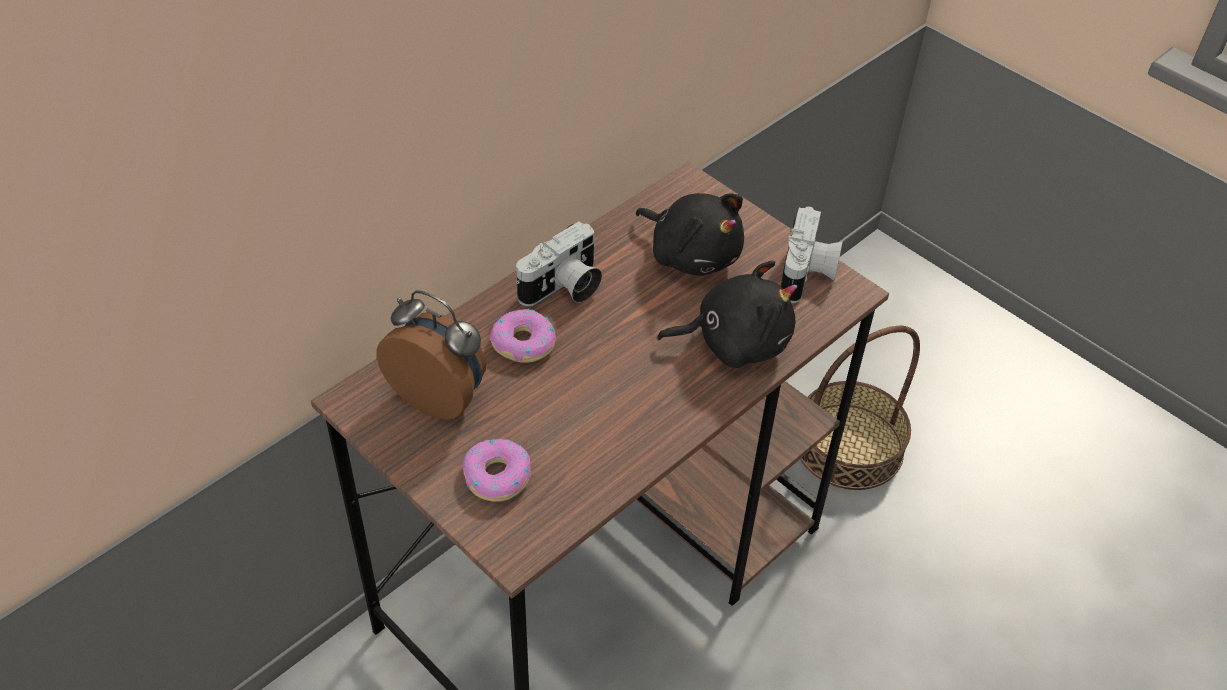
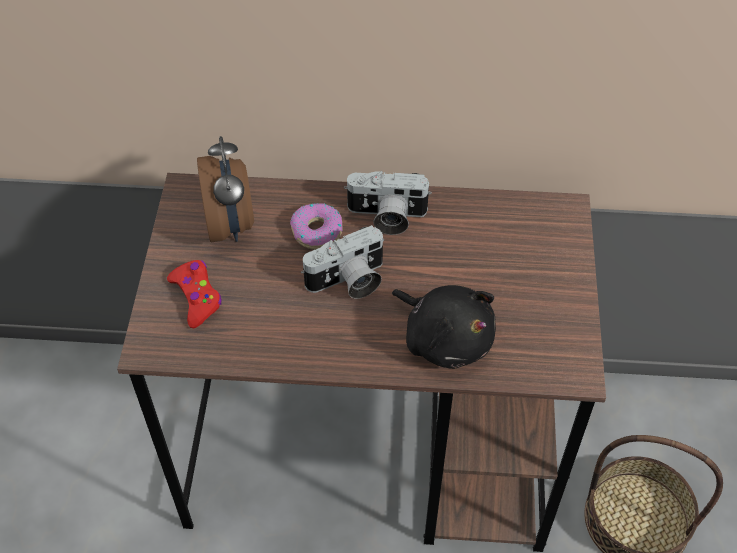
camera: 50 degrees right, 5 degrees up
donut [462,439,531,502] -> red game controller [167,260,222,328]
black plush toy [636,193,744,276] -> none
camera [781,206,843,303] -> camera moved to [301,225,384,299]

